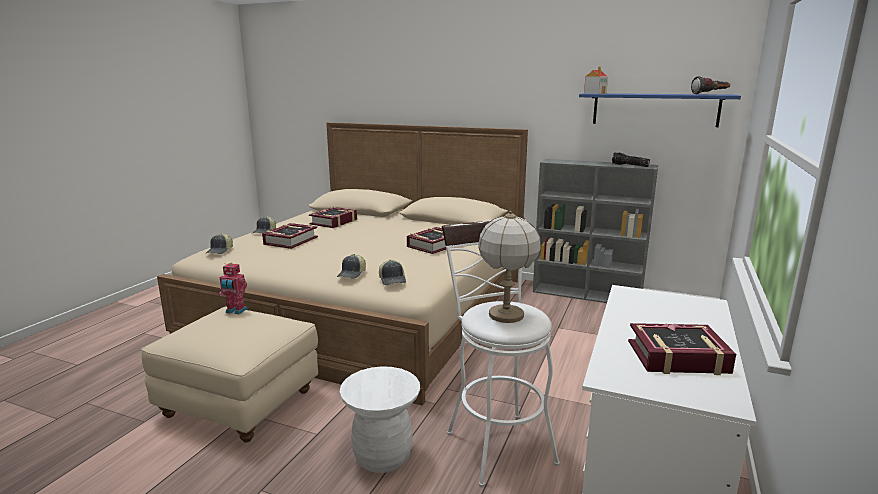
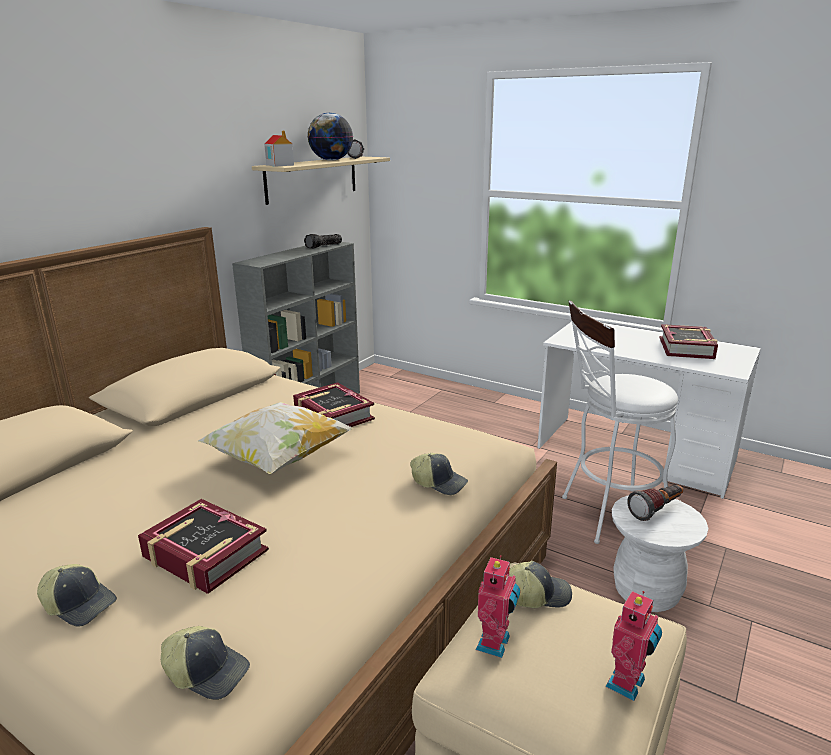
camera: 80 degrees left, 5 degrees up
book [309,207,357,228] -> none
cap [379,260,406,285] -> cap moved to [509,561,572,608]
table lamp [478,211,541,323] -> none
blue shelf [579,93,741,127] -> beige shelf [252,157,390,205]
none -> pillow [198,402,354,475]
none -> globe [308,113,353,161]
none -> toy robot [605,591,662,701]
none -> flashlight [627,485,684,521]

